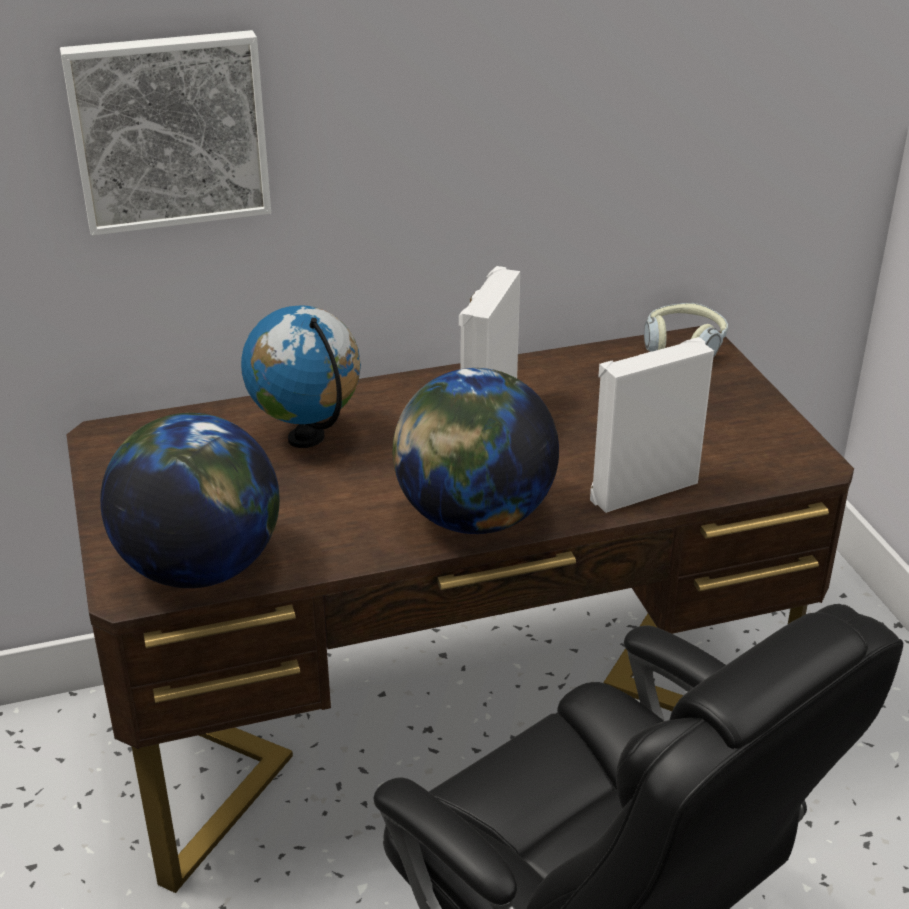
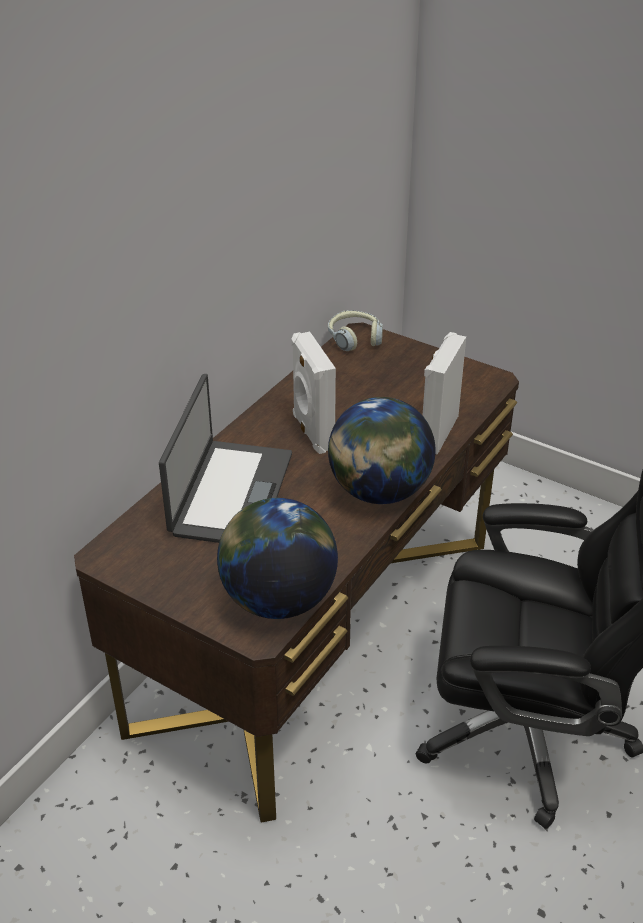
camera: 40 degrees left, 5 degrees up
picture [60,30,271,236] -> none
globe [241,305,361,448] -> laptop [159,374,292,543]

